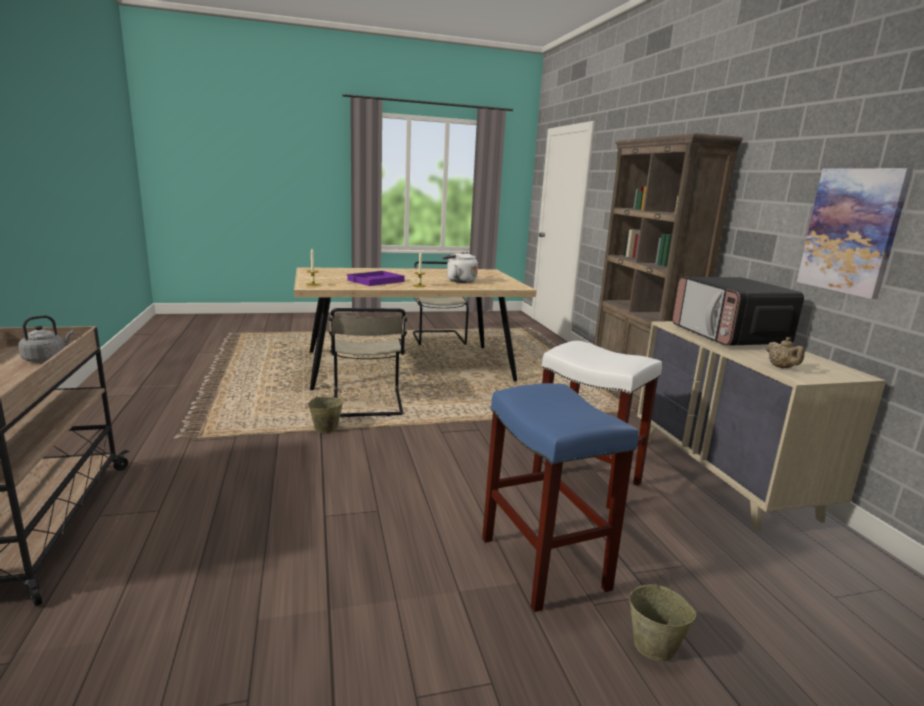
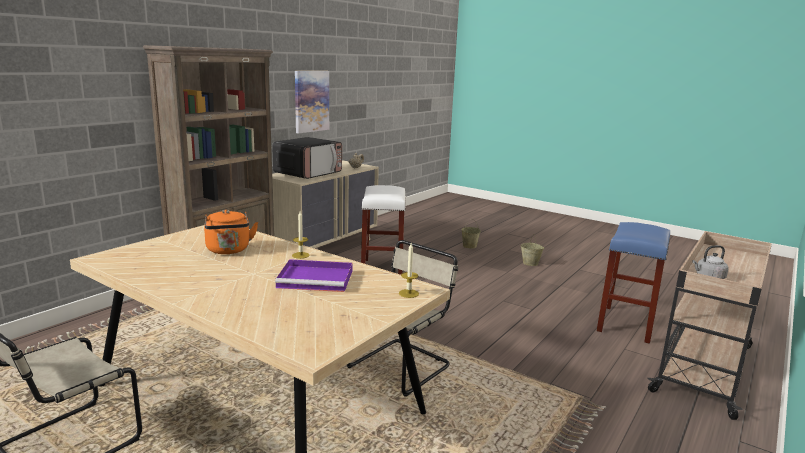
camera: 130 degrees left, 0 degrees up
beige bucket [308,384,343,433] -> beige bucket moved to [521,234,544,266]
white kettle [442,251,478,283] -> orange kettle [204,210,258,254]
blue stool [482,383,638,612] -> blue stool moved to [597,222,670,344]

